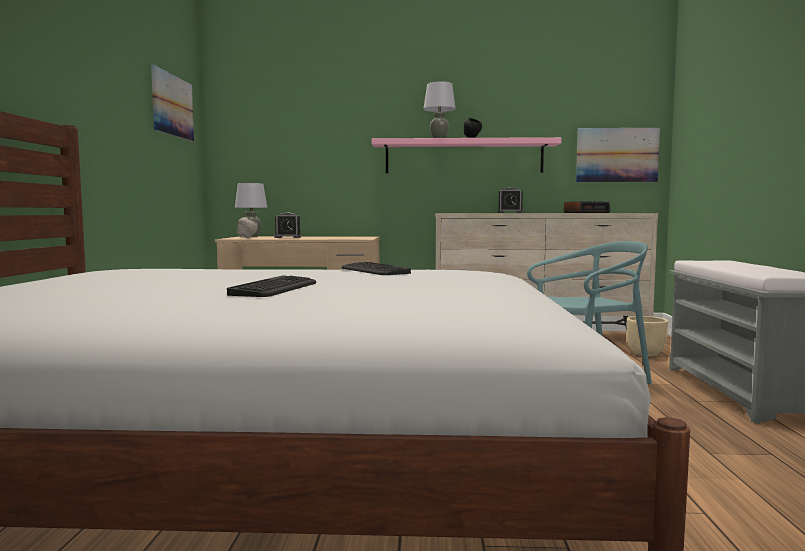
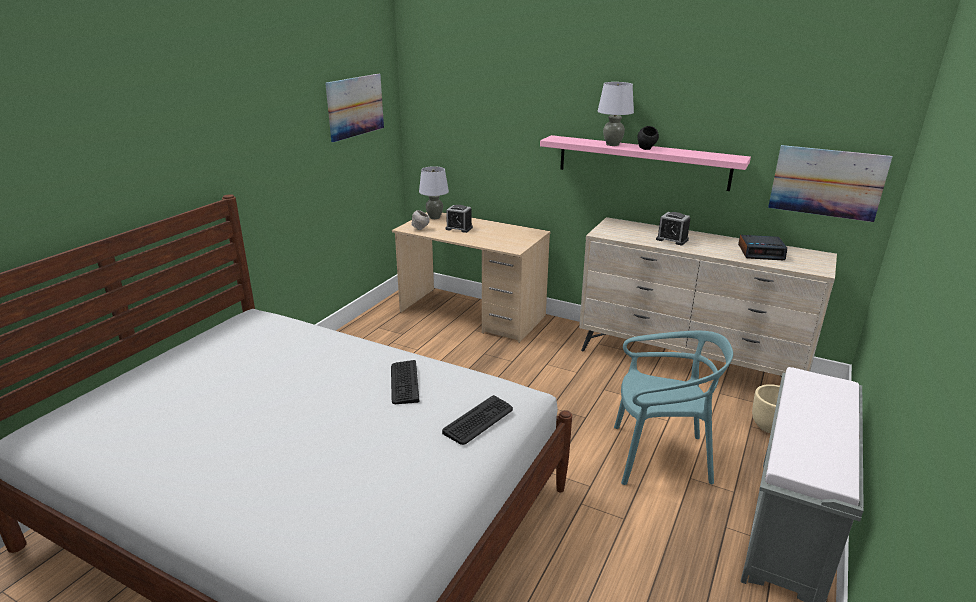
camera: 25 degrees right, 20 degrees up
keyboard [227,276,316,297] -> keyboard moved to [442,395,513,445]

